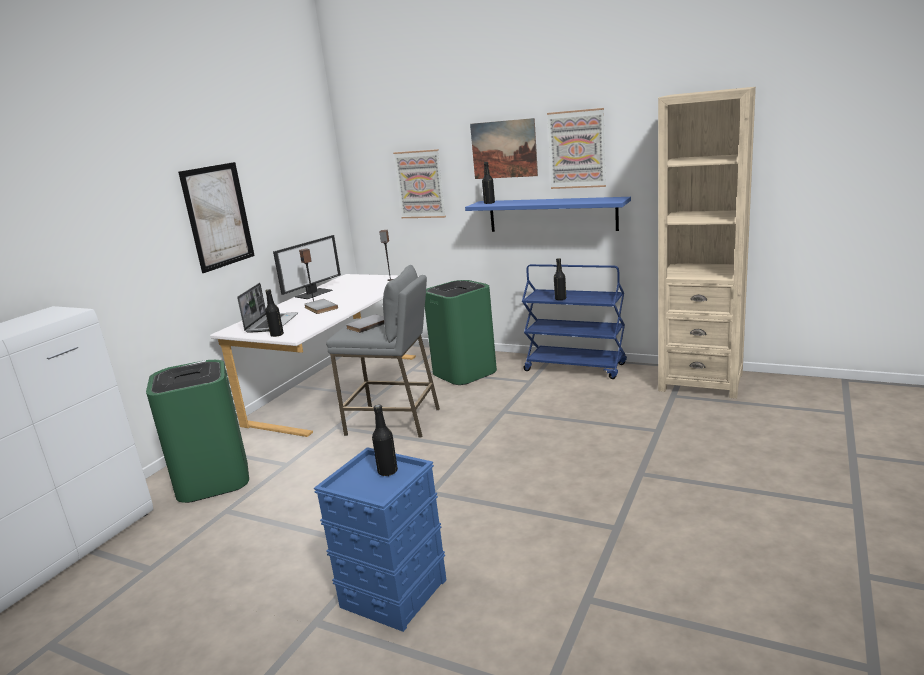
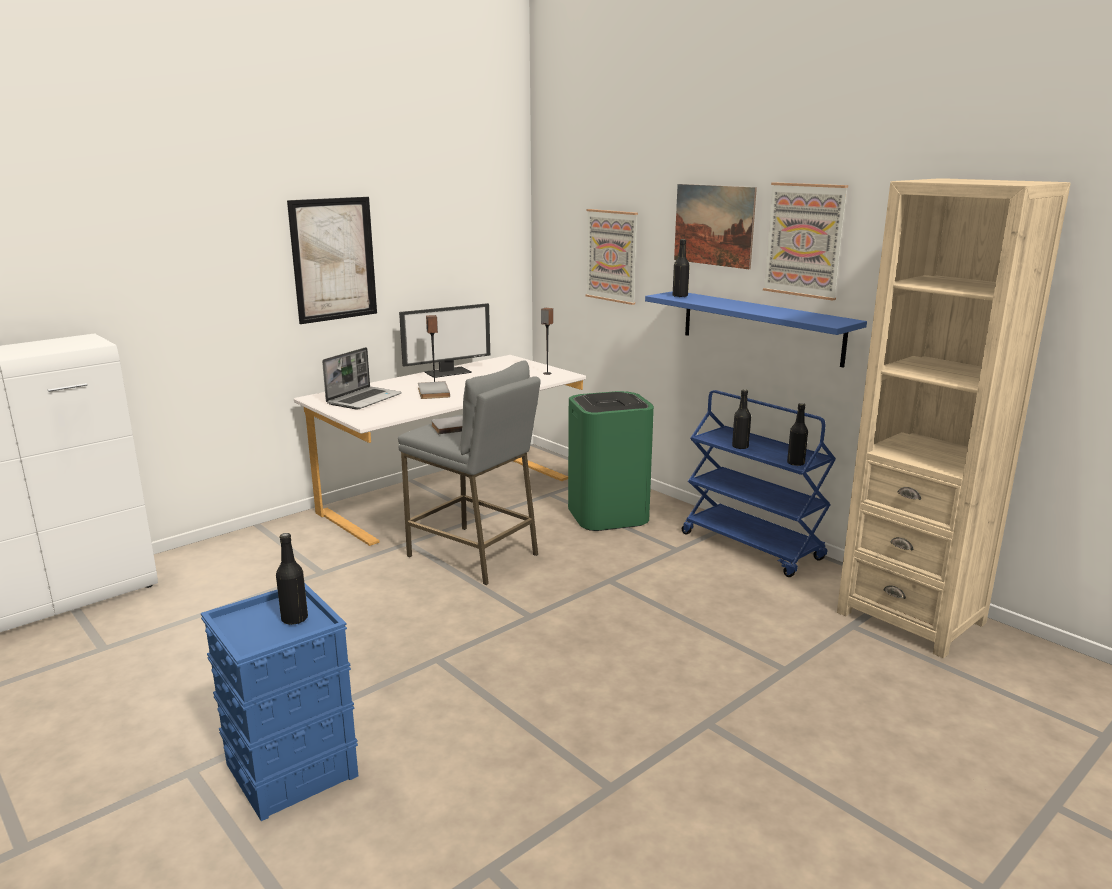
camera: 20 degrees right, 0 degrees up
green trash can [146,360,249,503] -> none
black bottle [265,289,284,337] -> black bottle moved to [787,403,808,466]

